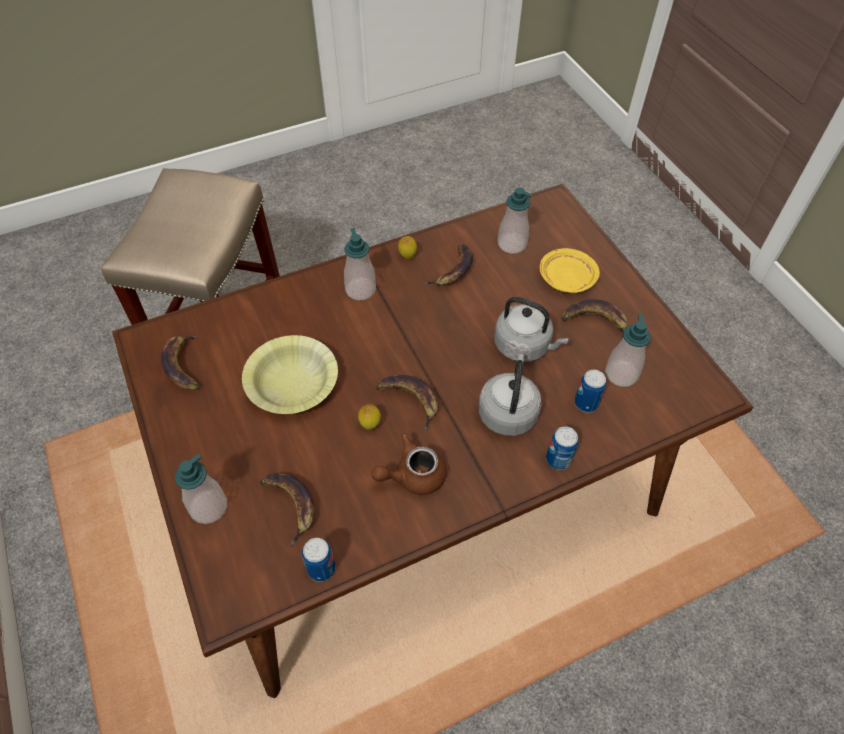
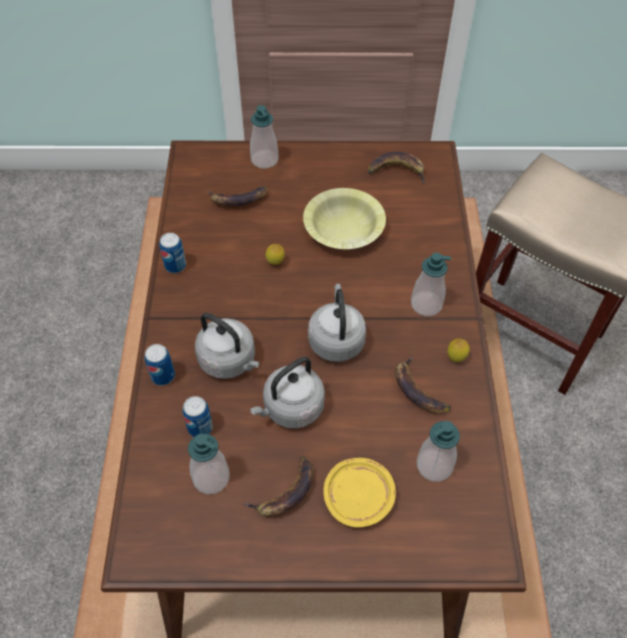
camera: 115 degrees right, 0 degrees up
can [302,538,336,582] -> can moved to [159,233,186,273]
brown teapot [371,434,447,495] -> none
banana [376,375,438,432] -> none
none -> grey kettle [308,284,366,362]

